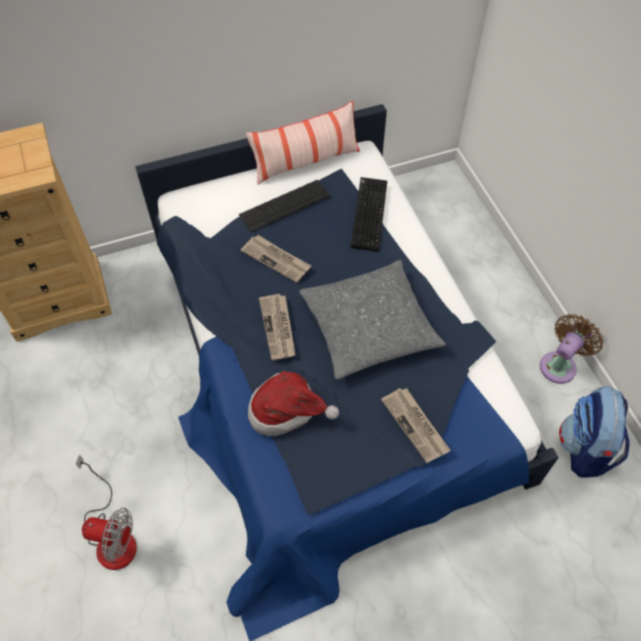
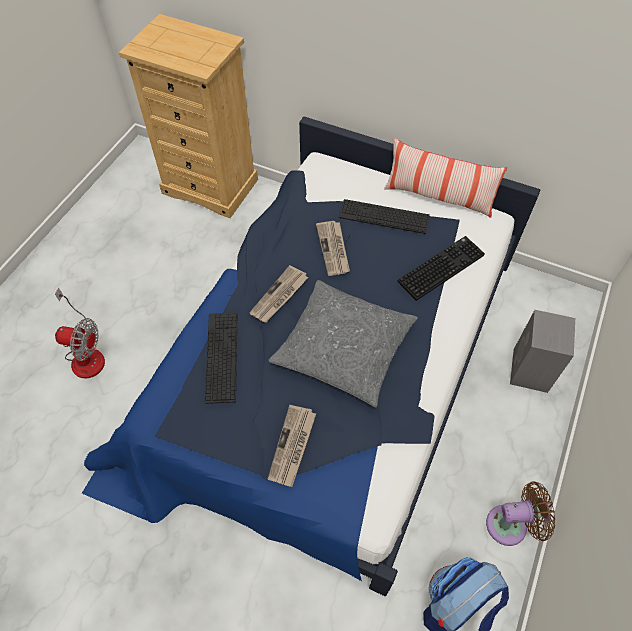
camera: 45 degrees right, 0 degrees up
fan [76,454,137,570] -> fan turned 45 degrees counterclockwise [55,287,105,378]
hat [248,371,339,436] -> keyboard [205,313,237,404]
none -> grey speaker [510,310,575,393]

